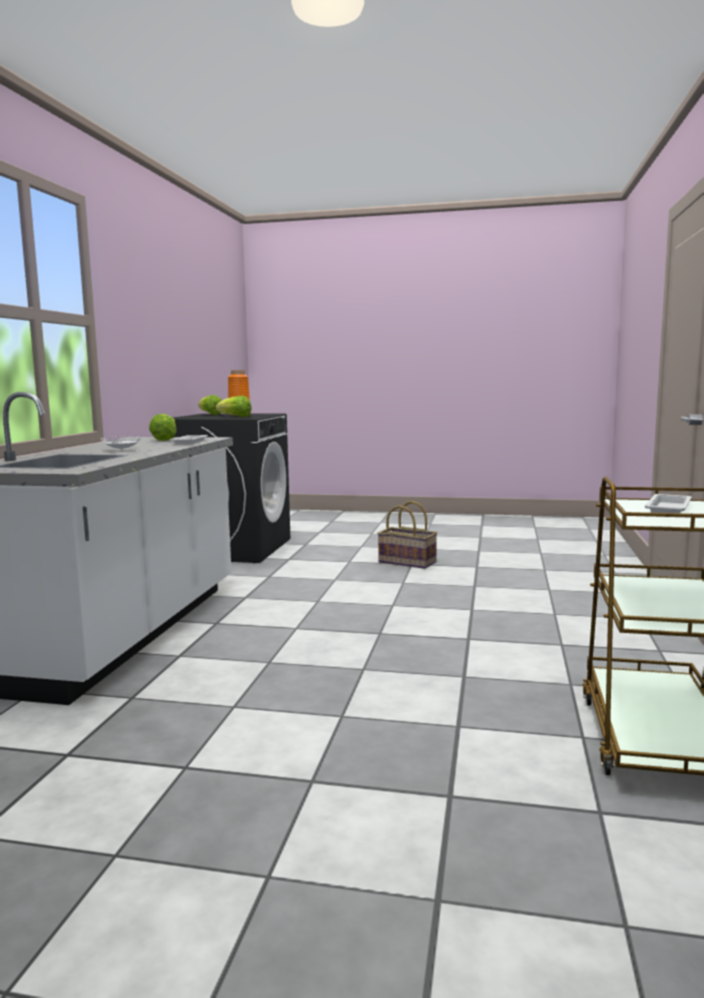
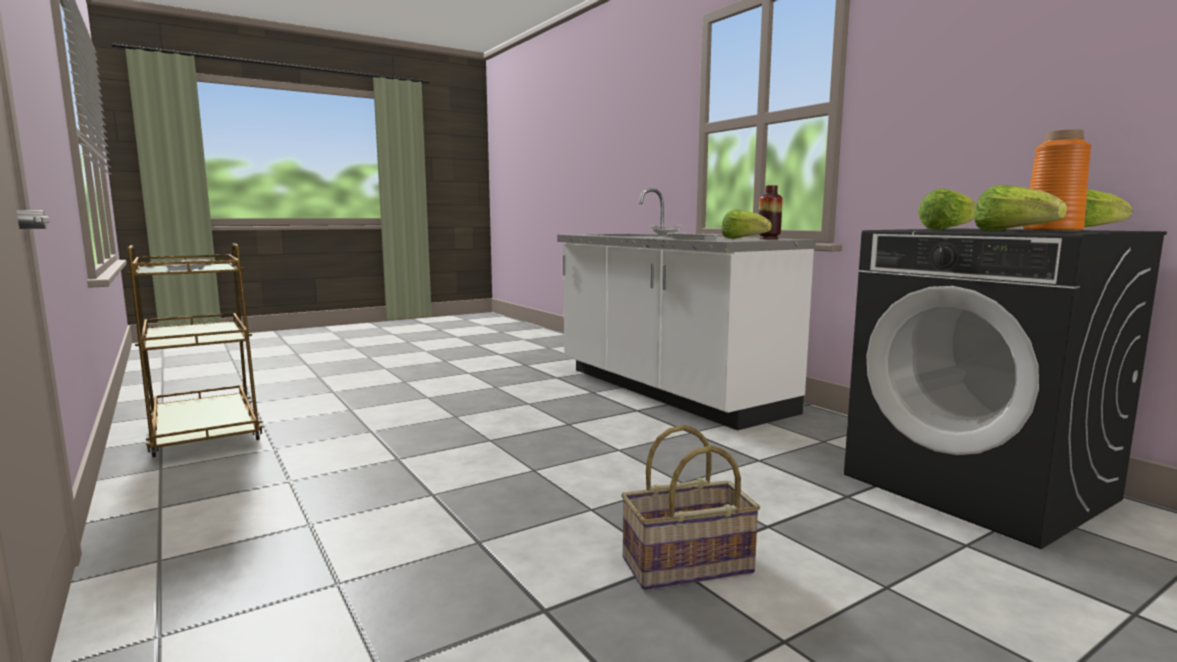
camera: 135 degrees right, 0 degrees up
none -> vase [759,185,783,239]
none -> lettuce [974,185,1067,232]

